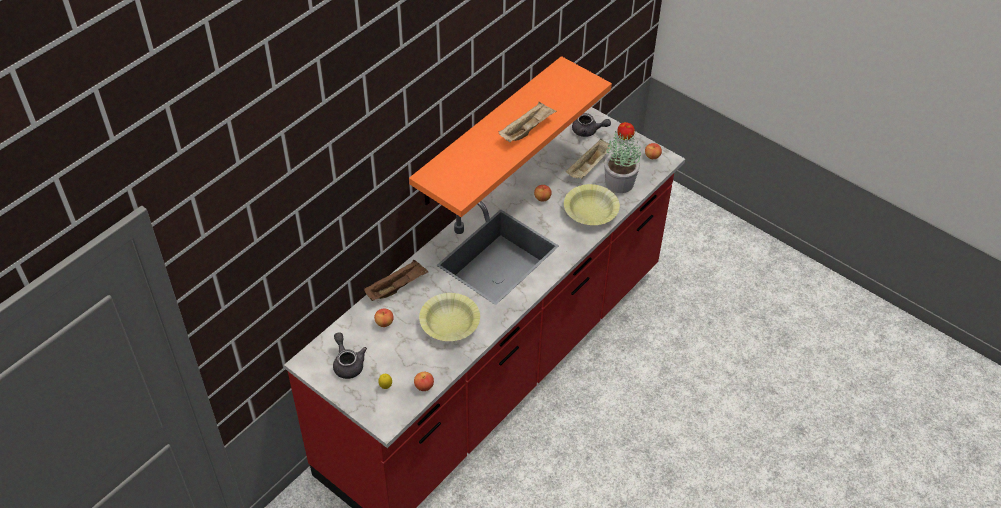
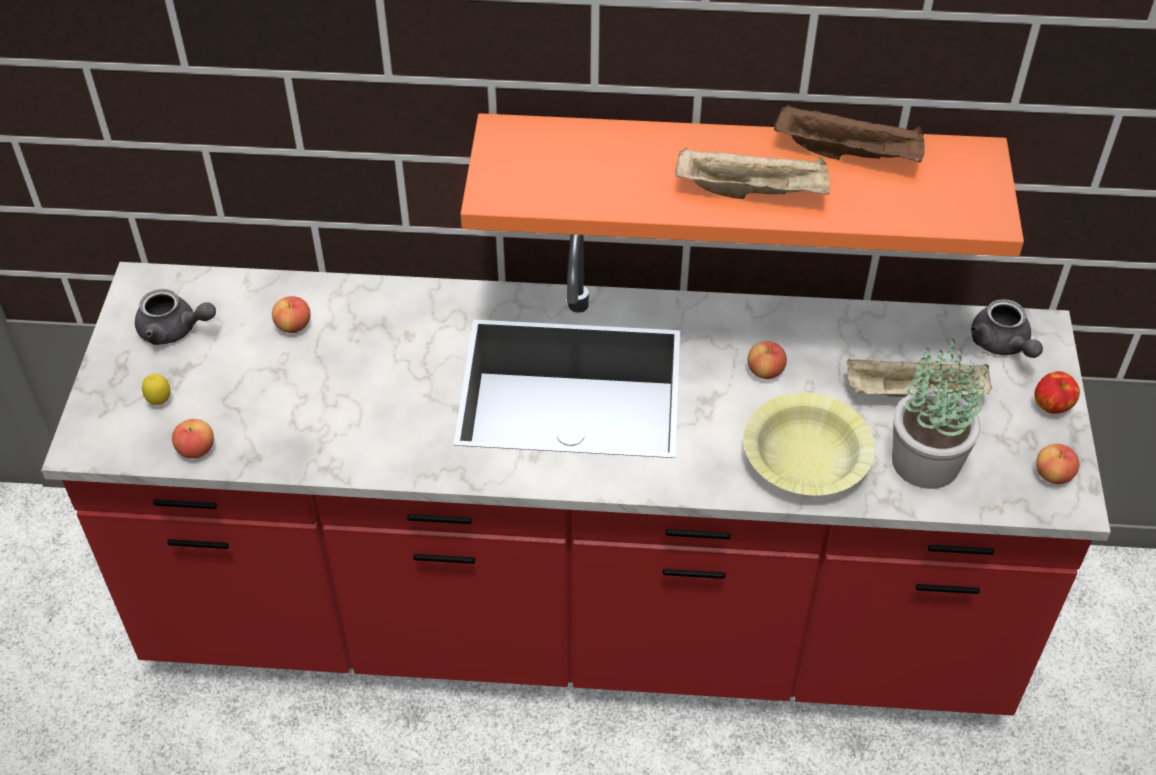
camera: 55 degrees right, 0 degrees up
grey teapot [333,332,367,379] -> grey teapot turned 75 degrees clockwise [135,289,216,345]
brown tray [364,260,429,301] -> brown tray moved to [774,104,925,162]
yellow bowl [419,293,480,341] -> none

